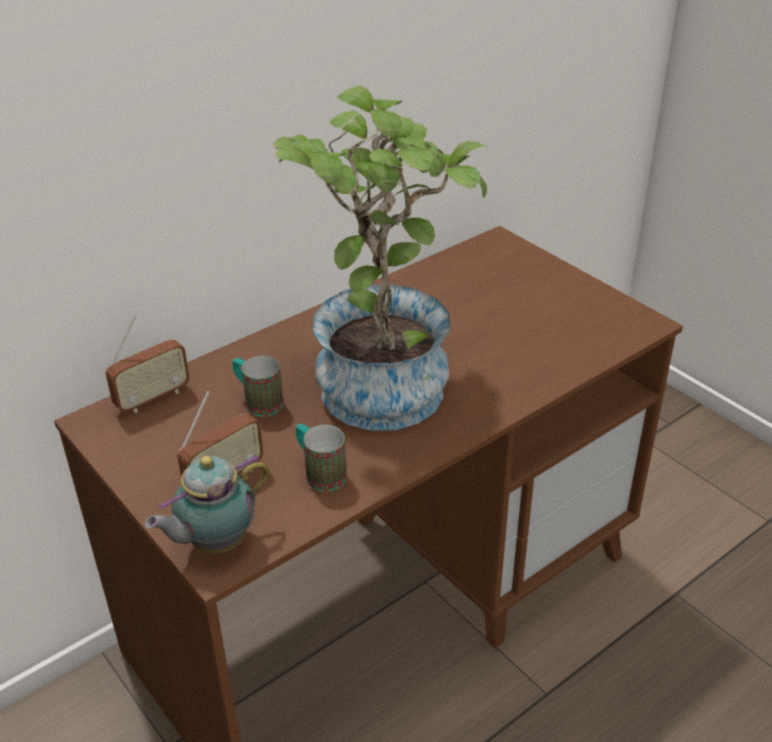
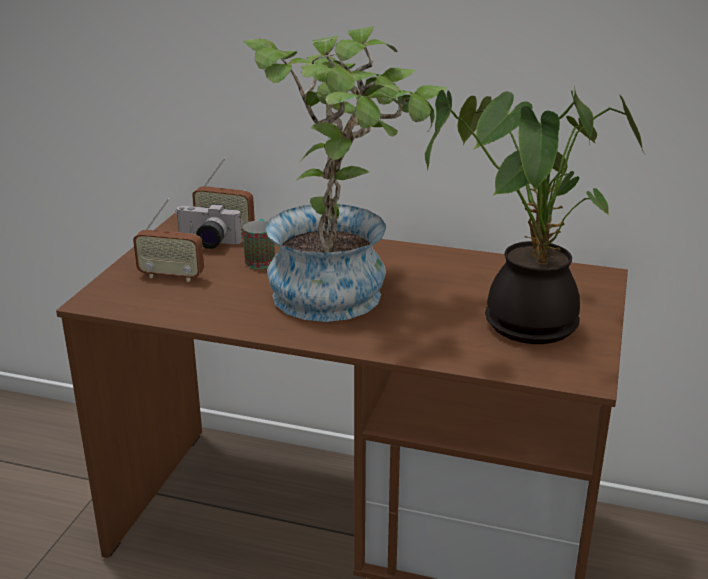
camera: 55 degrees right, 10 degrees down
teapot [145,455,269,554] -> none
mug [296,424,347,492] -> none
none -> camera [175,204,242,249]
none -> potted plant [425,85,645,344]

